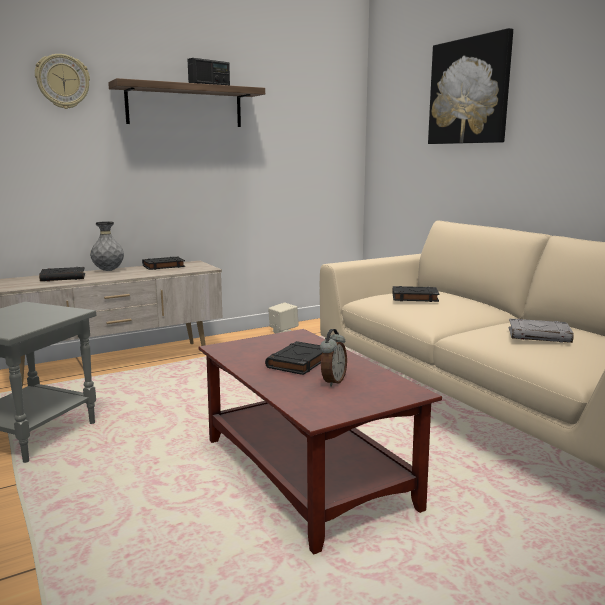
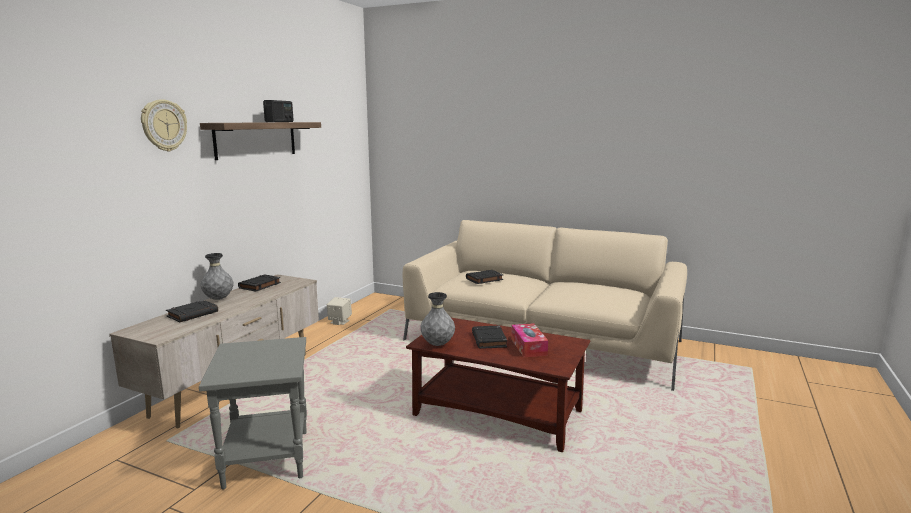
camera: 35 degrees left, 0 degrees up
alarm clock [320,329,347,387] -> tissue box [511,323,548,357]
picture [428,28,513,144] -> none
grey book [509,319,574,343] -> none
none -> grey vase [420,292,455,346]

